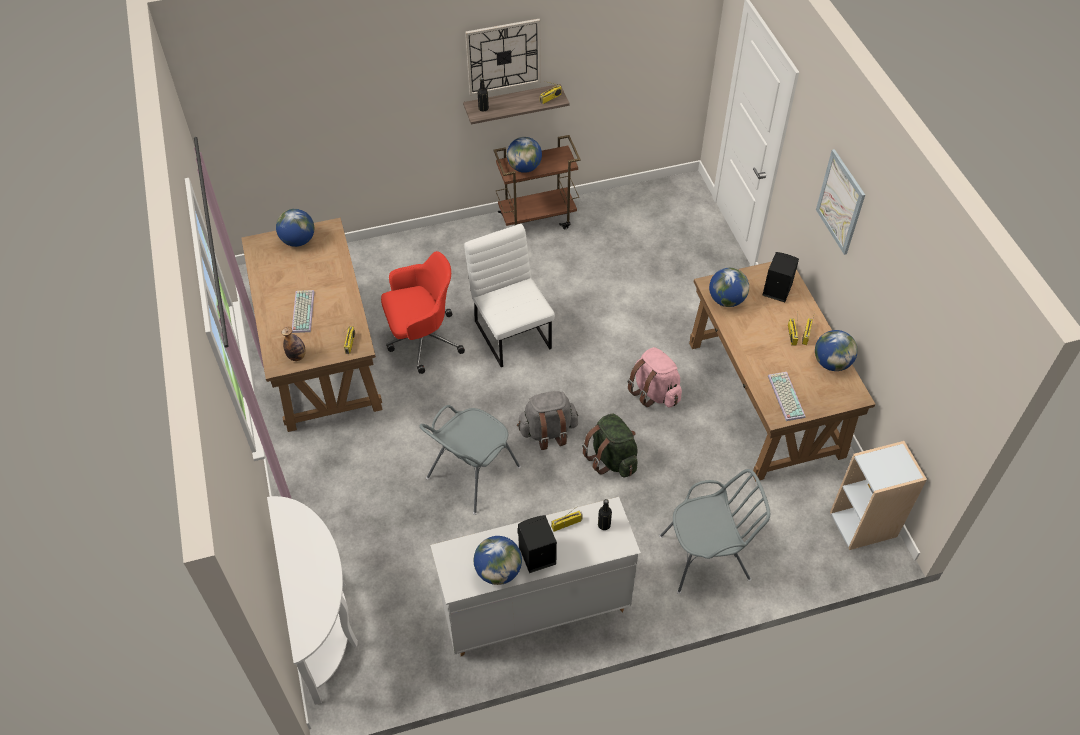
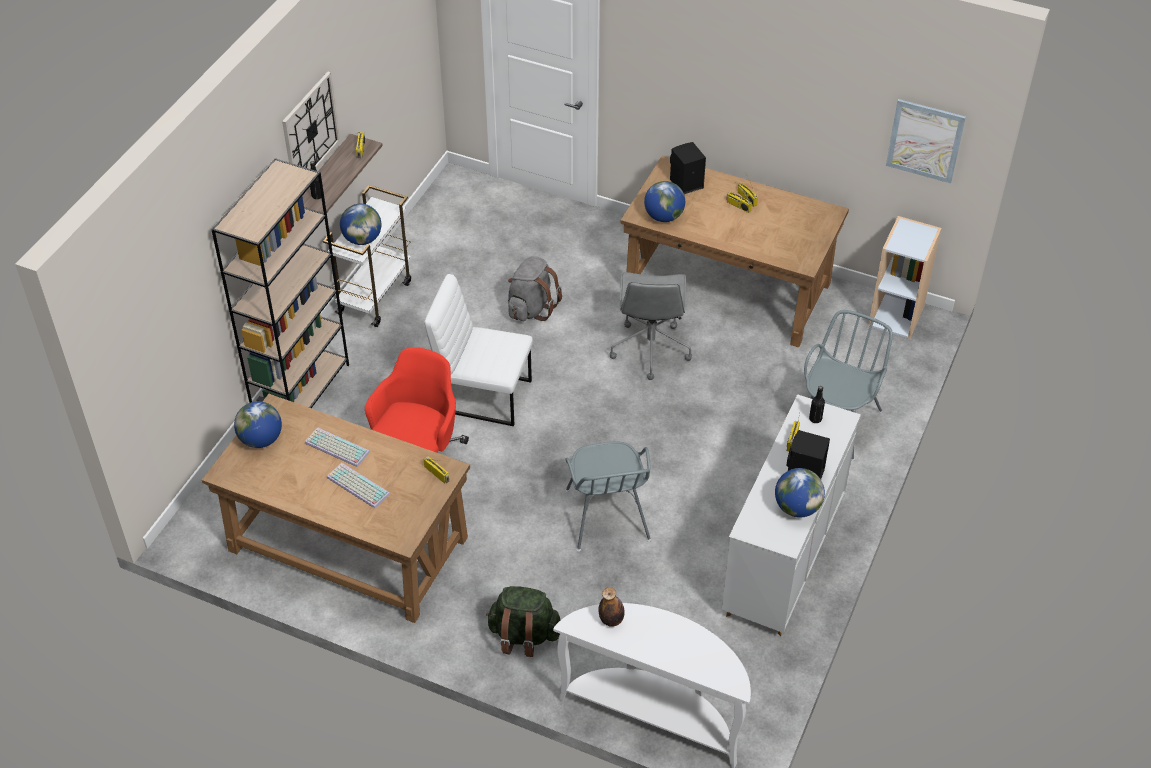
camera: 50 degrees left, 5 degrees down
bottle [281,327,306,361] -> bottle moved to [598,587,625,627]
brown cart [494,135,581,229] -> white cart [323,185,411,327]
grey backpack [517,391,578,450] -> grey backpack moved to [508,256,562,321]
green backpack [582,413,638,477] -> green backpack moved to [486,586,560,657]
pink backpack [627,347,682,408] -> grey office chair [609,272,692,380]
keyboard [768,372,805,421] -> keyboard moved to [305,427,370,467]
globe [815,330,858,371] -> none
picture [816,149,865,255] -> picture moved to [886,99,966,183]
none -> beige bookcase [211,158,349,408]

